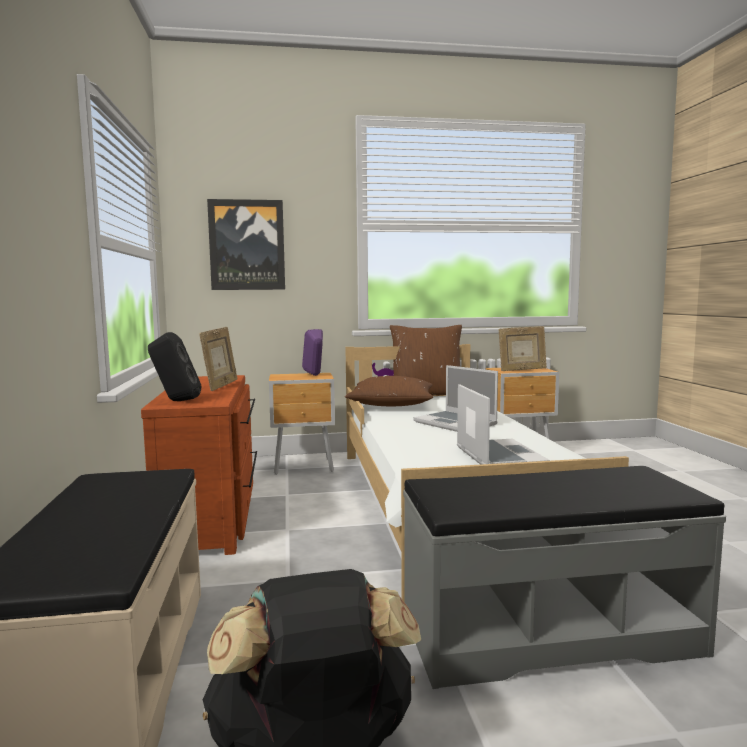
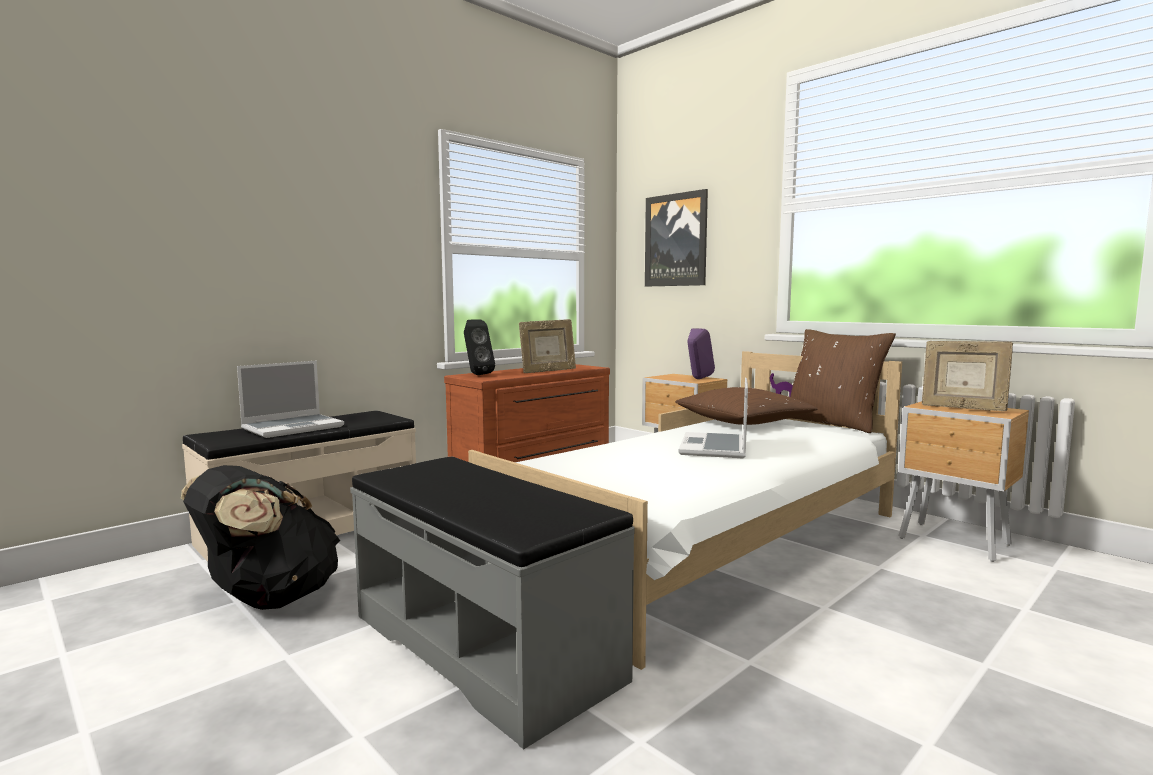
camera: 55 degrees right, 0 degrees up
laptop [457,384,550,465] -> laptop moved to [237,361,344,438]

